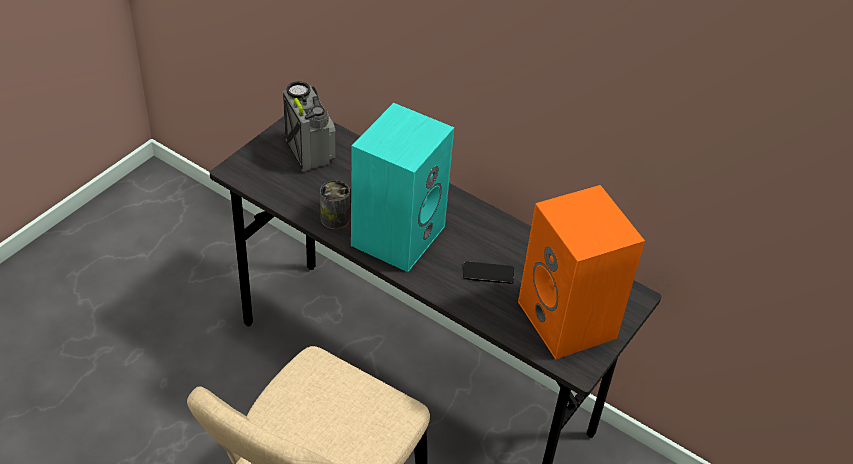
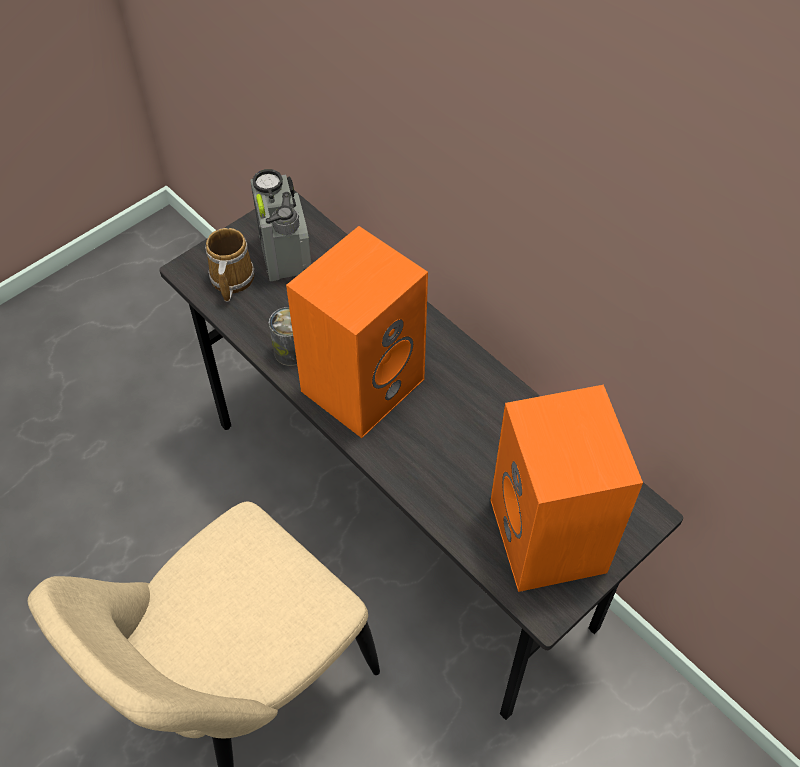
camera: 15 degrees right, 10 degrees up
turquoise speaker [351,103,454,272] -> orange speaker [286,226,428,438]
phone [463,261,514,284] -> none
none -> mug [205,228,254,302]

